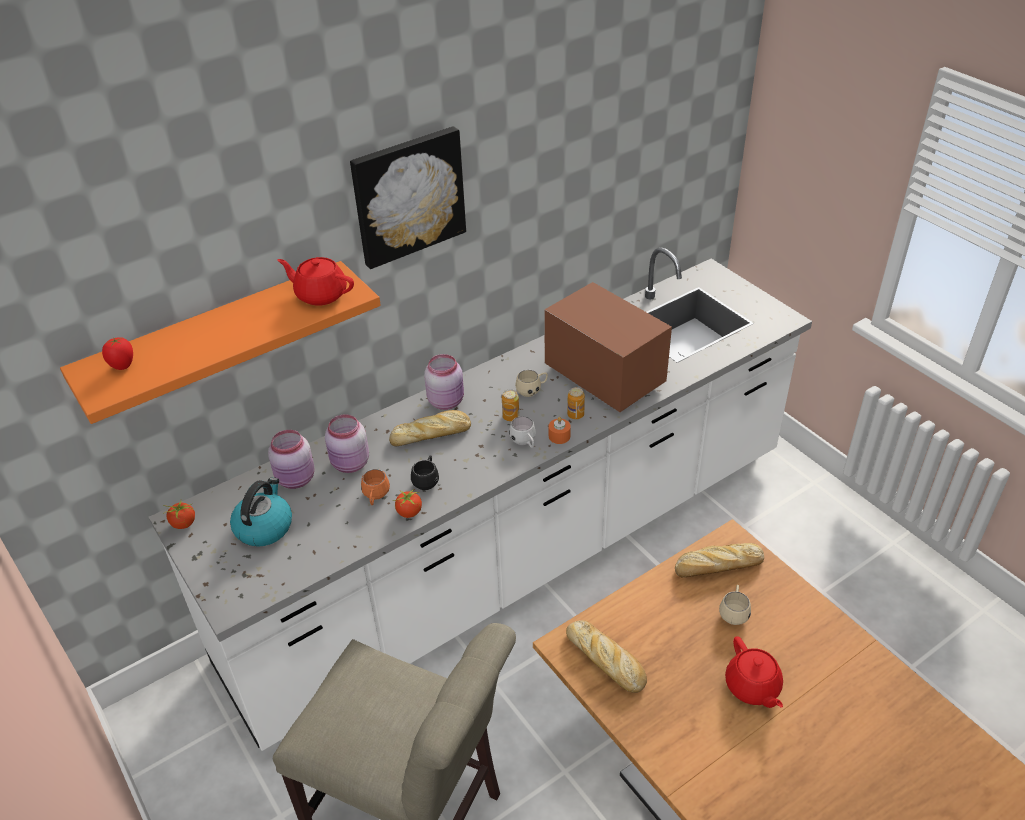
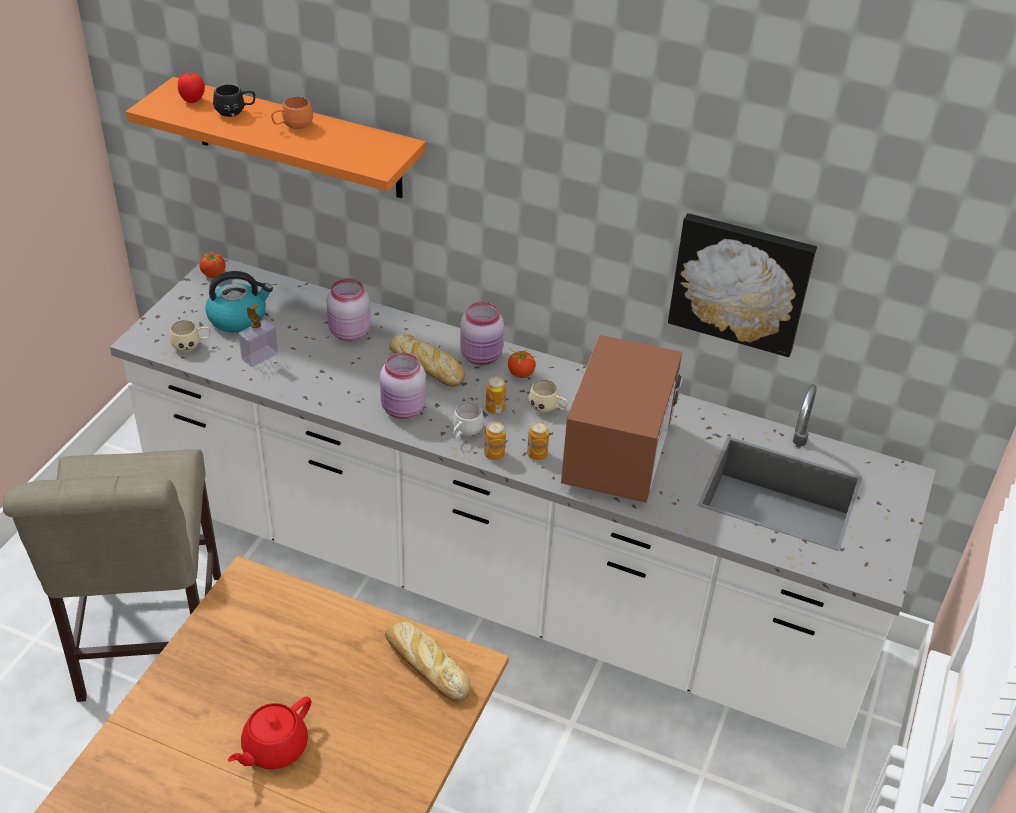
camera: 55 degrees right, 0 degrees up
pink jar [268,430,315,489] -> pink jar moved to [380,353,426,419]
red teapot [277,257,354,306] -> none
picture [350,126,466,269] -> picture moved to [668,213,817,357]
orange mug [361,469,390,505] -> orange mug moved to [271,96,313,129]
tomato [392,488,422,518] -> tomato moved to [508,348,536,378]
black mug [411,455,439,490] -> black mug moved to [213,84,255,117]
orange candle [549,417,571,444] -> can [484,421,506,460]
bread [566,620,647,693] -> none
beige mug [719,585,751,625] -> beige mug moved to [170,320,210,352]
none -> soap dispenser [238,304,278,367]

